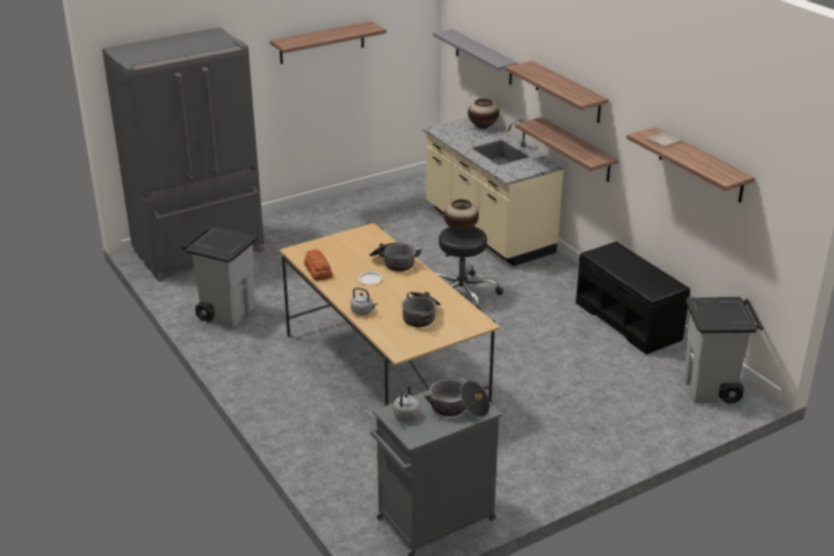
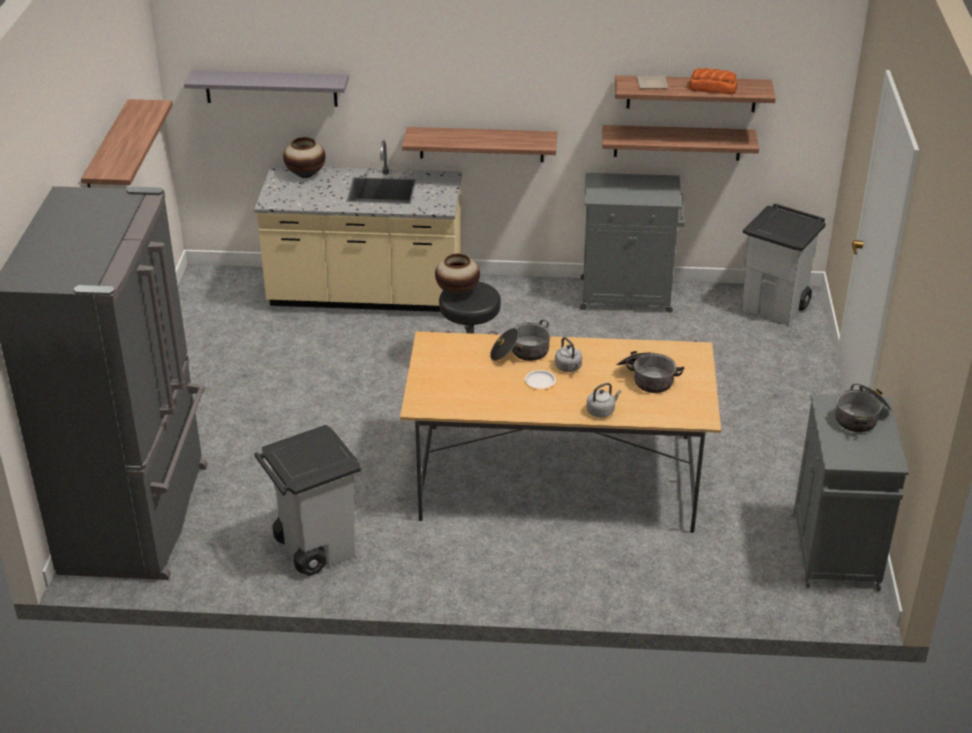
camera: 55 degrees left, 5 degrees up
bread [304,250,333,281] -> bread moved to [689,68,737,94]
grey kettle [393,385,420,420] -> grey kettle moved to [555,337,582,372]
shelf [505,61,609,123] -> shelf moved to [602,125,759,161]
black bench [576,241,690,354] -> grey cabinet [580,173,685,313]

